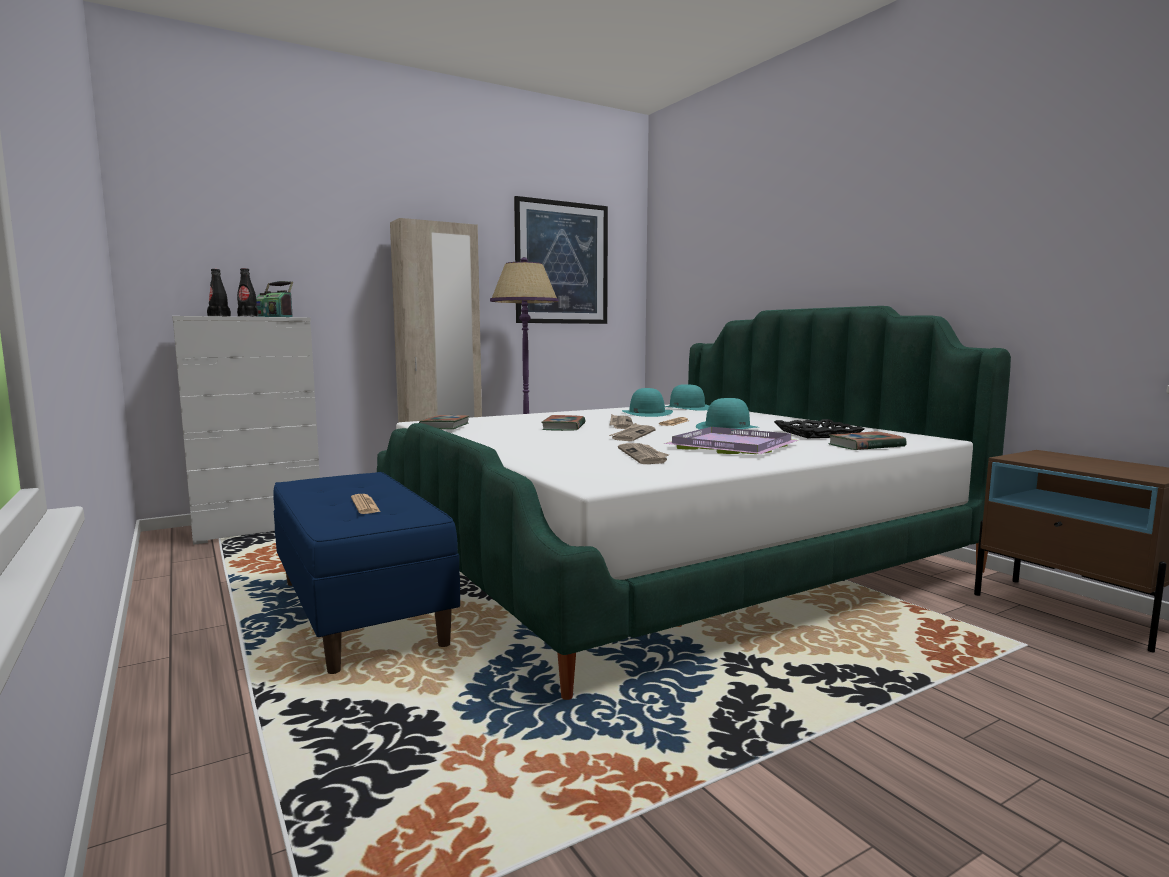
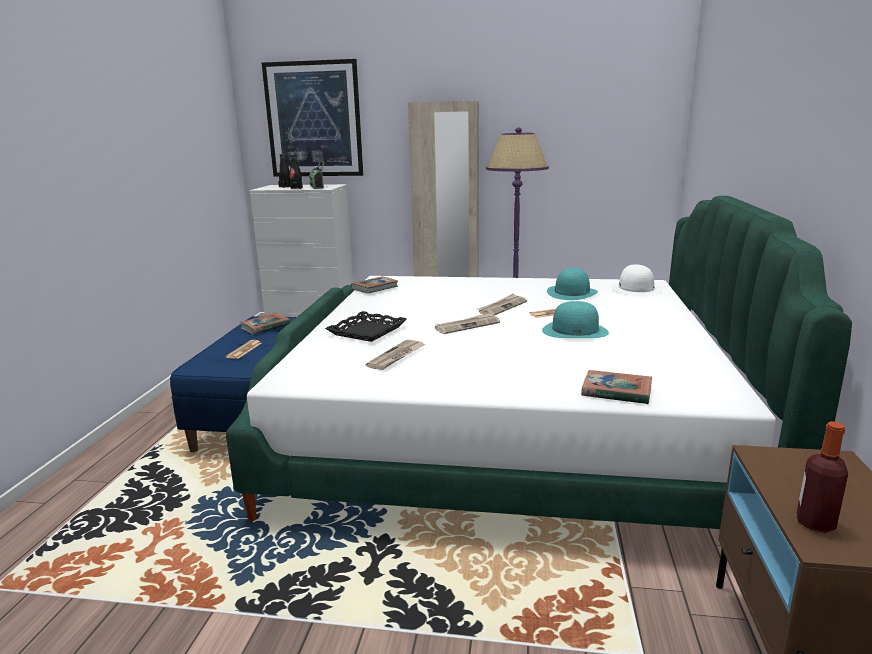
camera: 40 degrees right, 10 degrees up
picture [514,196,608,324] -> picture moved to [262,59,363,177]
book [542,415,585,431] -> book moved to [240,313,290,335]
purple tray [663,427,798,454] -> none
turquoise hat [665,384,709,411] -> white hat [611,264,663,297]
black tray [774,419,864,438] -> black tray moved to [325,311,407,342]
none -> bottle [796,421,848,533]

